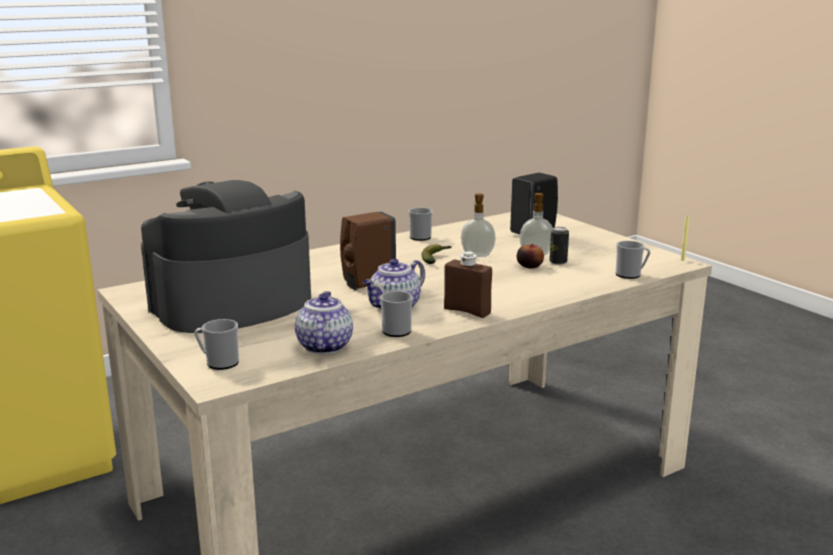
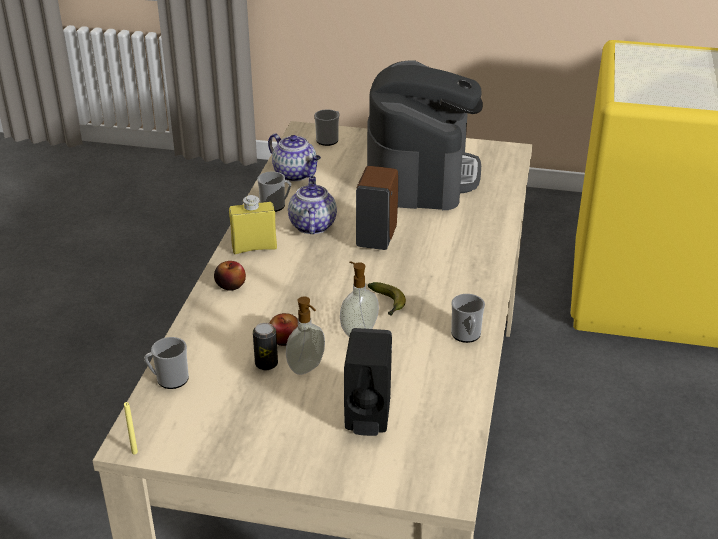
camera: 135 degrees right, 15 degrees up
brown bottle [444,251,492,318] -> yellow bottle [229,195,277,254]
none -> apple [214,261,246,291]

